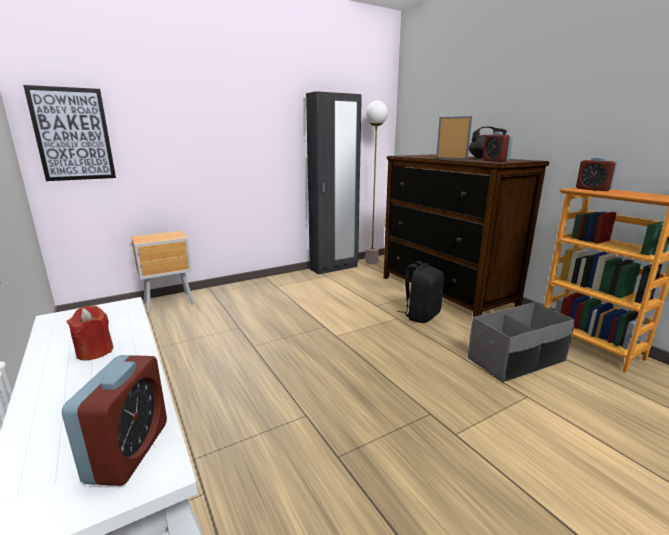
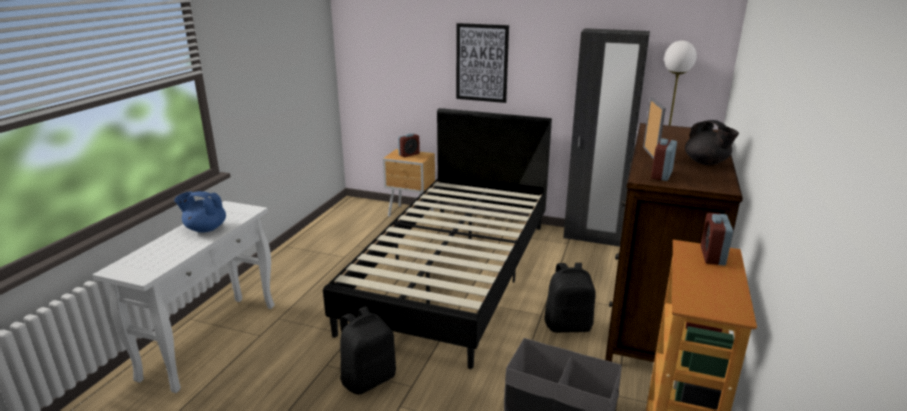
camera: 50 degrees right, 5 degrees up
picture [23,85,116,181] -> picture moved to [456,23,509,103]
alarm clock [62,355,167,486] -> alarm clock moved to [398,134,420,157]
red candle [67,306,113,361] -> blue teapot [174,191,226,233]
none -> black bed [323,108,552,369]
none -> black backpack [340,306,396,395]

